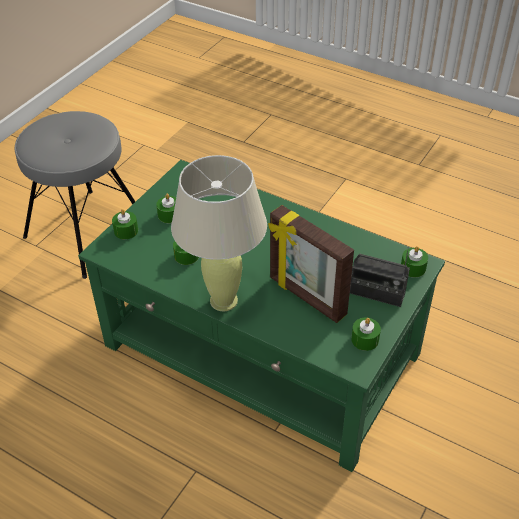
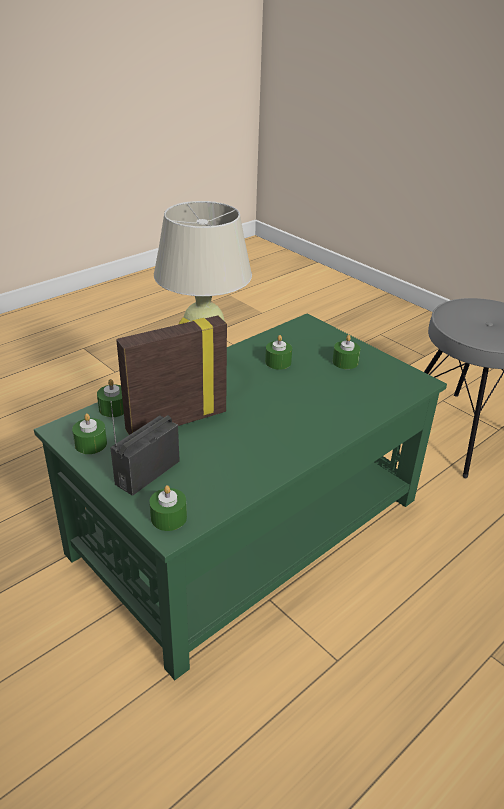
camera: 105 degrees right, 10 degrees down
green candle [112,209,138,239] -> green candle moved to [97,379,124,417]

